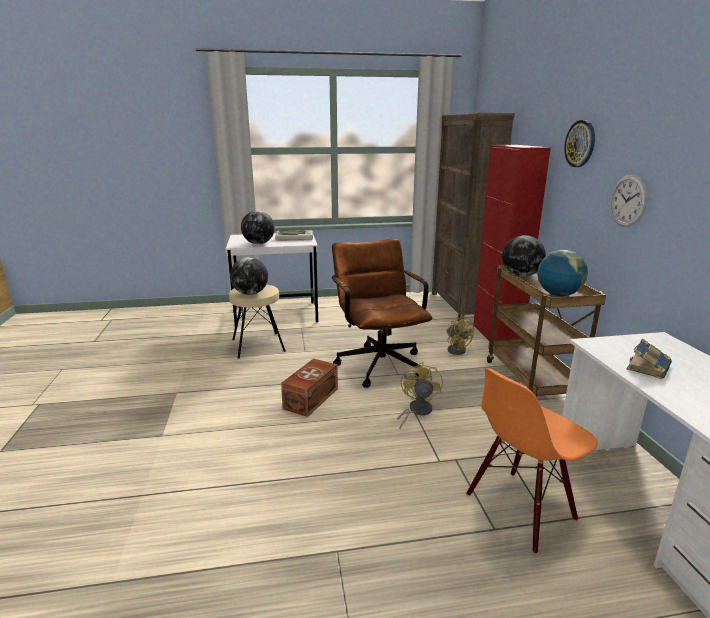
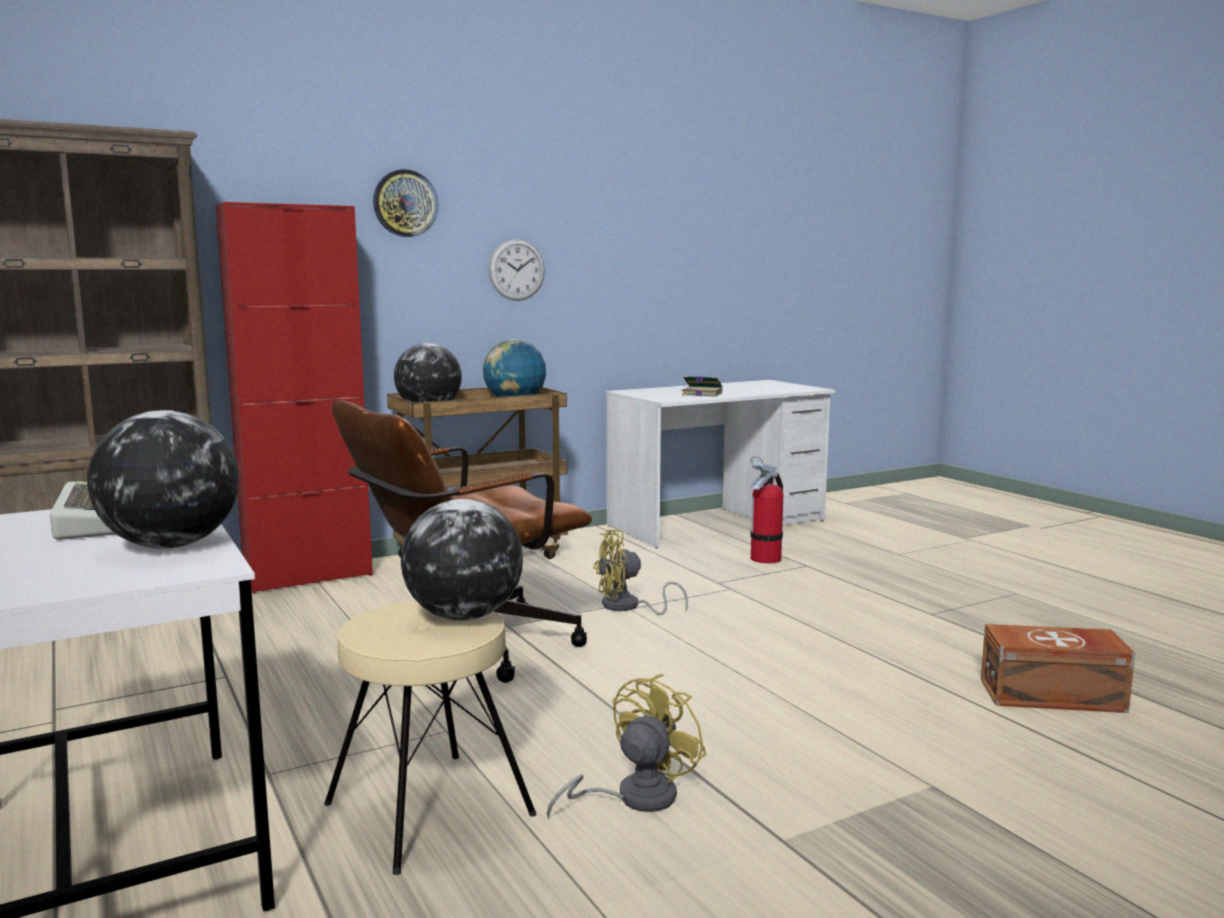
camera: 110 degrees left, 10 degrees down
brown storage box [281,358,338,417] -> brown storage box moved to [981,624,1135,713]
yellow fan [446,315,474,355] -> yellow fan moved to [547,674,707,819]
orange chair [466,368,598,554] -> fire extinguisher [750,456,783,564]

